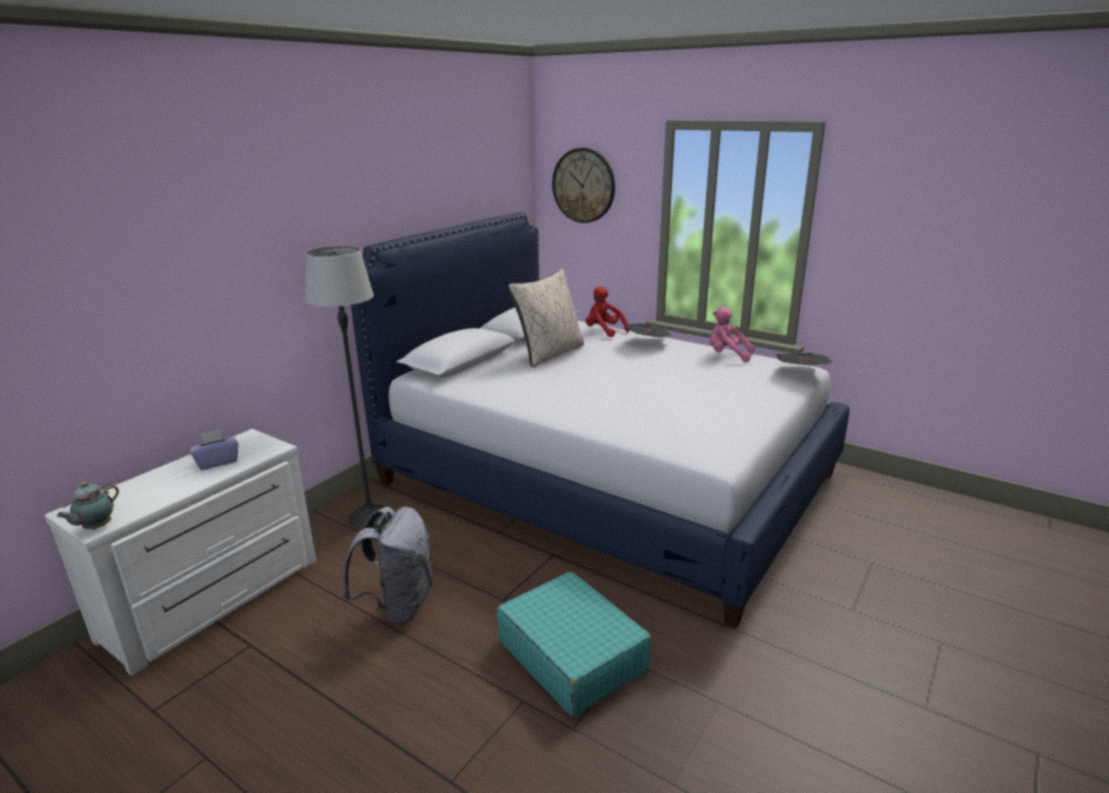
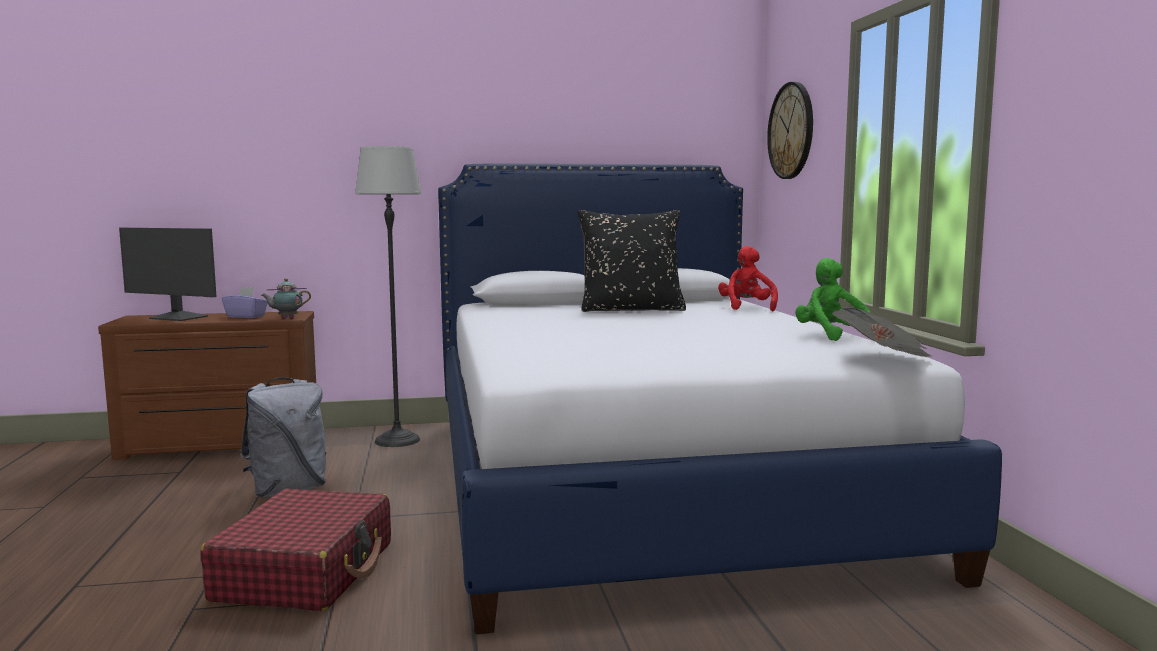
camera: 45 degrees right, 15 degrees down
white dresser [45,429,316,675] -> brown dresser [98,311,316,460]
teapot [57,482,119,530] -> teapot moved to [261,278,311,318]
turquoise suitcase [497,571,652,716] -> red suitcase [201,489,391,611]
beige pillow [509,269,584,367] -> black pillow [578,210,686,312]
newspaper [623,324,671,337] -> none
pink plush toy [710,307,755,362] -> green plush toy [795,258,871,341]
none -> monitor [119,228,217,321]

